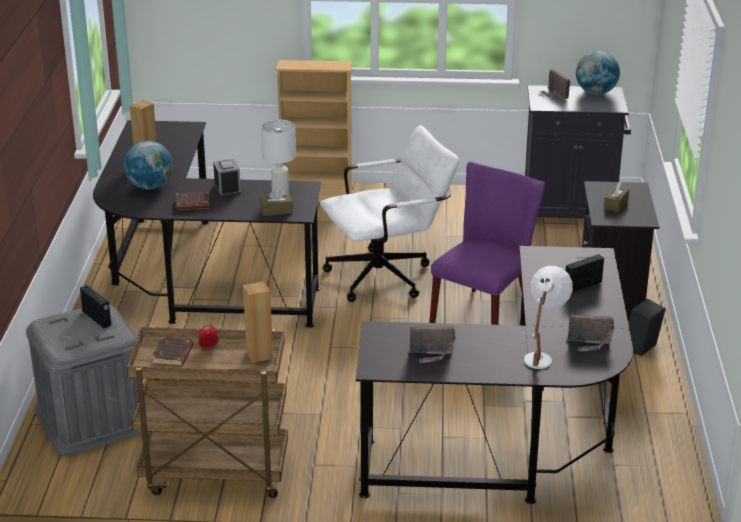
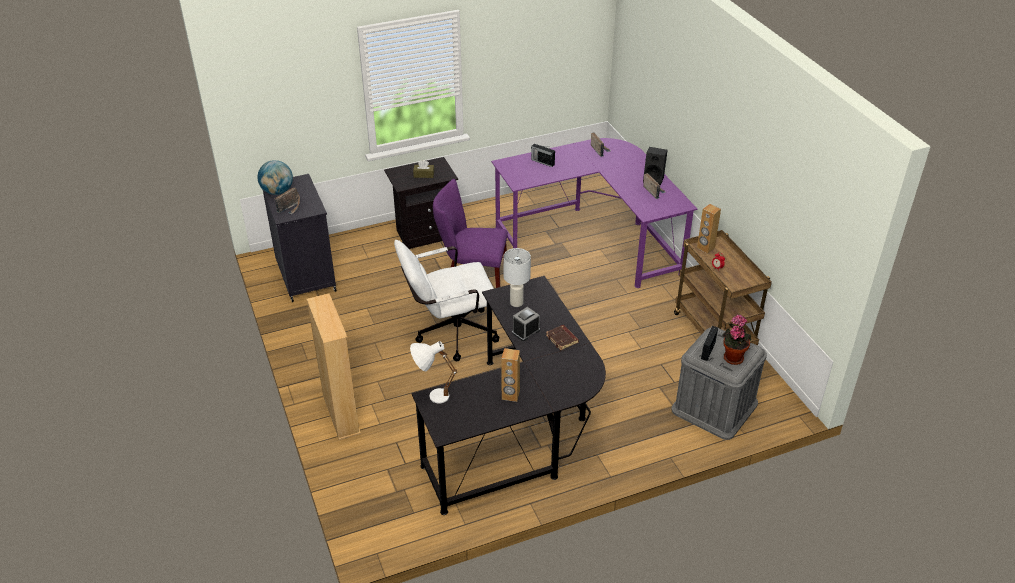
camera: 115 degrees left, 10 degrees up
globe [124,141,173,189] -> none
brown book [151,337,194,366] -> none
brown tissue box [260,188,293,216] -> none
white office chair [320,125,459,302] -> white office chair turned 60 degrees counterclockwise [394,240,499,361]
black desk [356,246,633,504] -> purple desk [491,138,697,288]
white table lamp [524,266,573,369] -> white table lamp moved to [410,341,457,404]
black speaker [628,299,666,356] -> black speaker moved to [643,147,668,185]
none -> potted plant [722,315,751,365]

